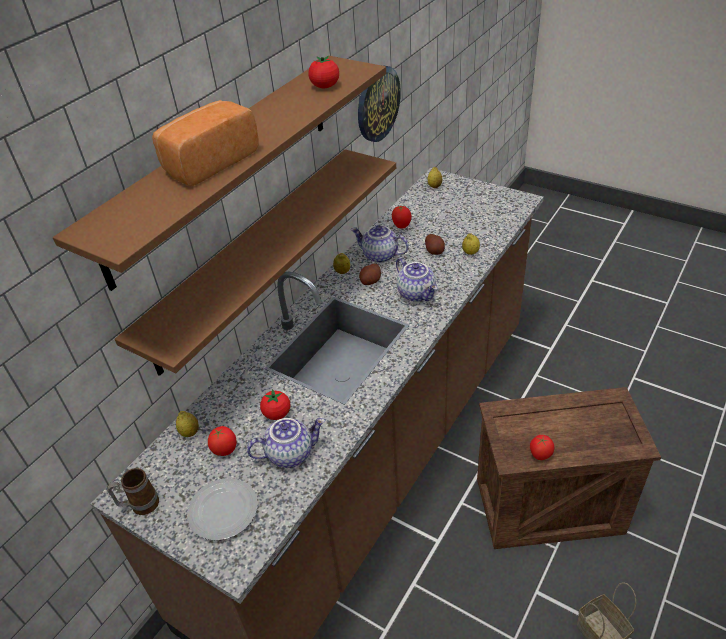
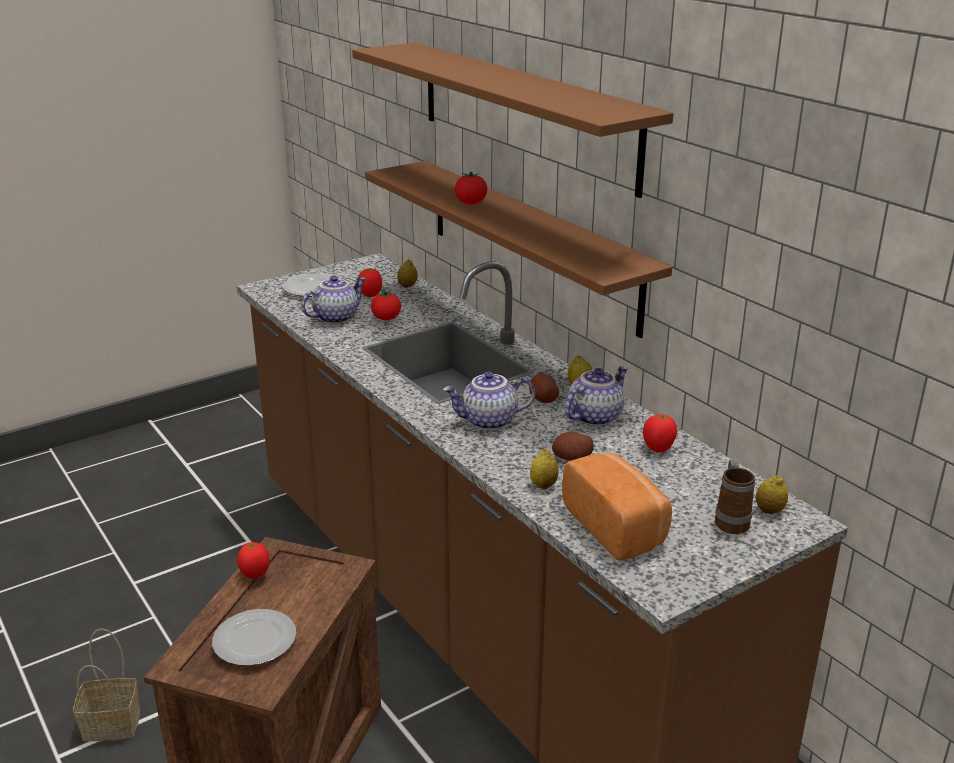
camera: 110 degrees right, 15 degrees down
mug [107,468,159,515] -> mug moved to [715,459,755,534]
bread [152,100,259,186] -> bread moved to [562,453,672,561]
teapot [247,418,325,468] -> teapot turned 135 degrees counterclockwise [302,275,366,324]
tomato [308,55,339,88] -> tomato moved to [455,171,487,204]
wall clock [358,65,401,142] -> none
none -> plate [212,609,296,666]

